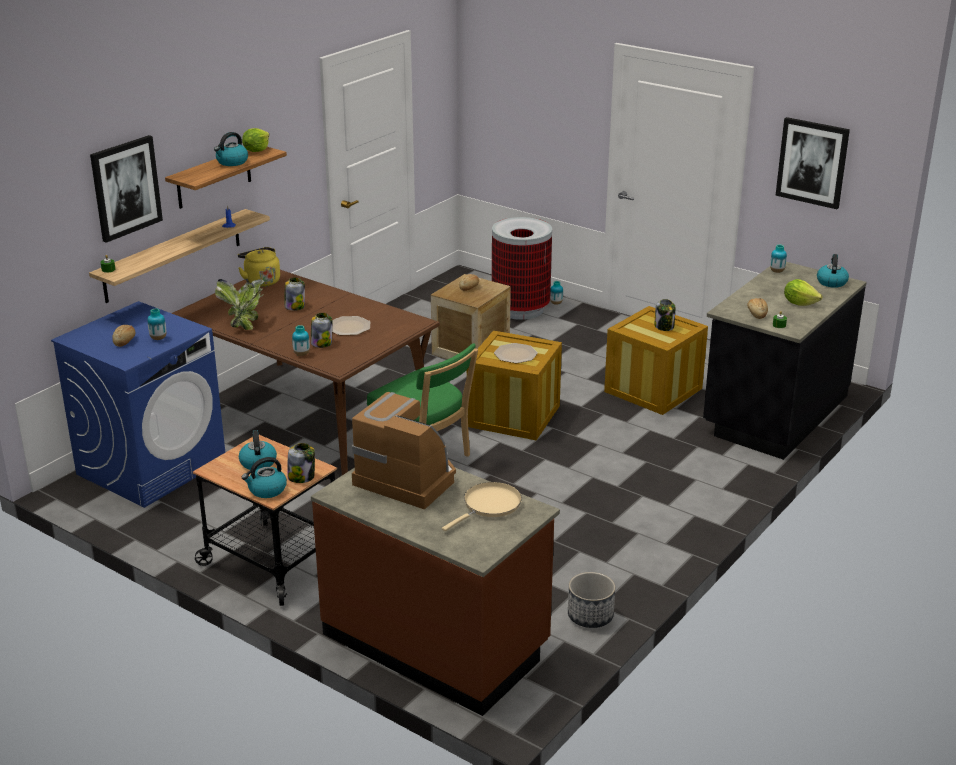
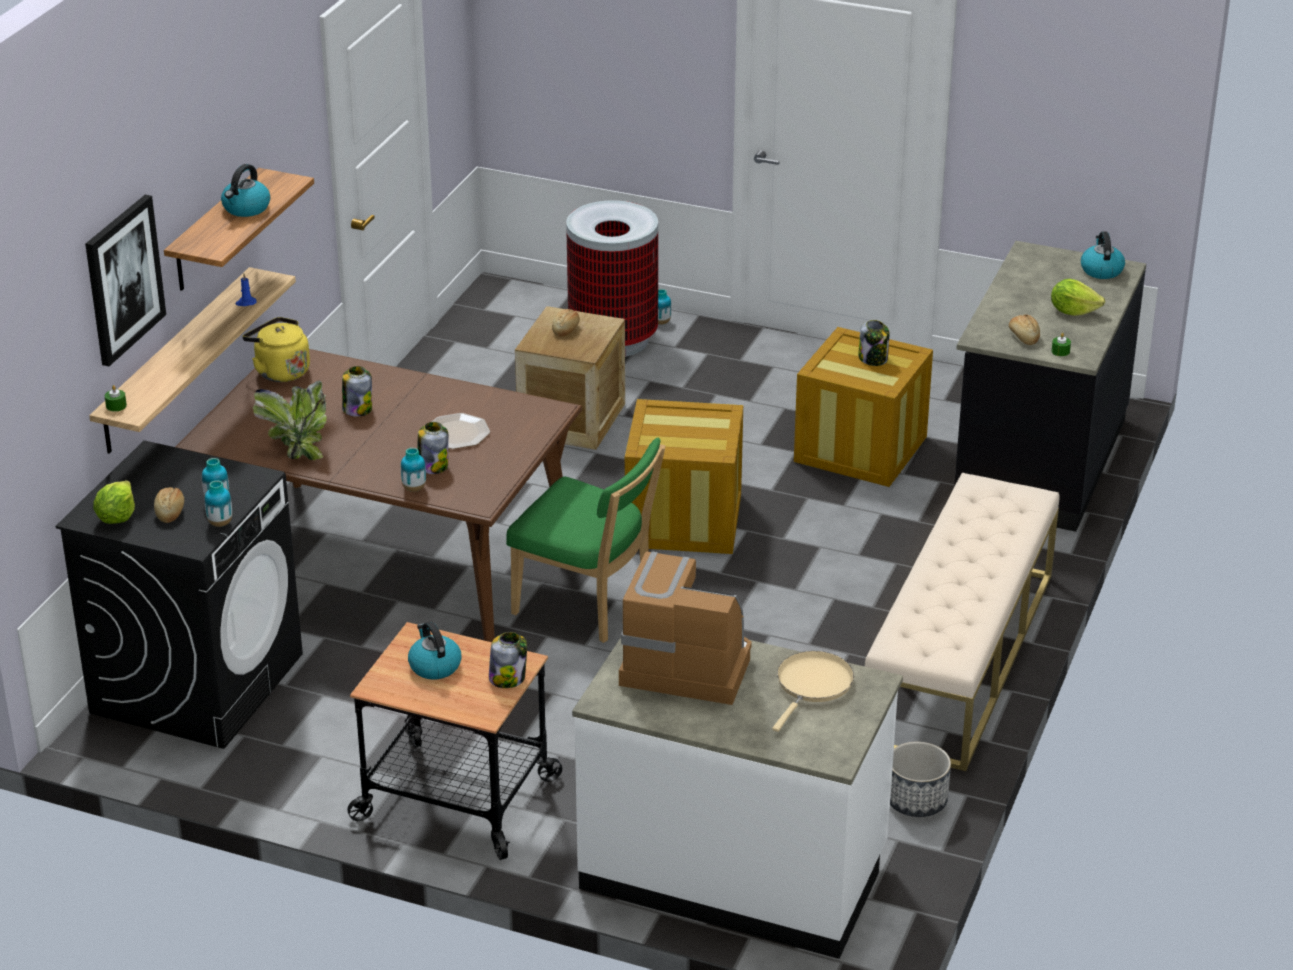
camera: 15 degrees left, 5 degrees up
blue washing machine [51,301,225,508] -> black washing machine [55,440,303,749]
lettuce [242,128,269,152] -> lettuce moved to [93,480,135,524]
kettle [242,457,287,498] -> none
brown counter [311,467,560,716] -> white counter [572,638,903,959]
plate [494,343,538,363] -> none
vase [770,245,787,273] -> vase moved to [205,481,232,527]
picture [776,117,850,209] -> none
none -> beige bench [865,473,1060,771]

